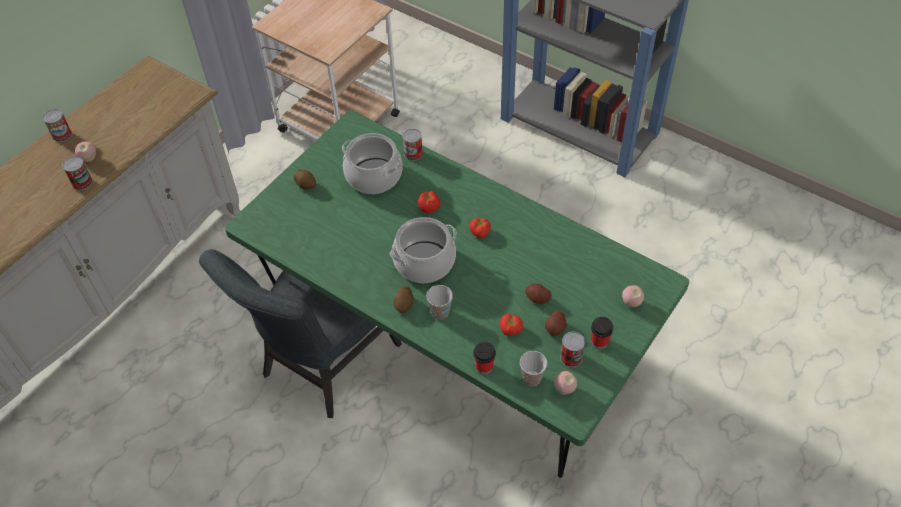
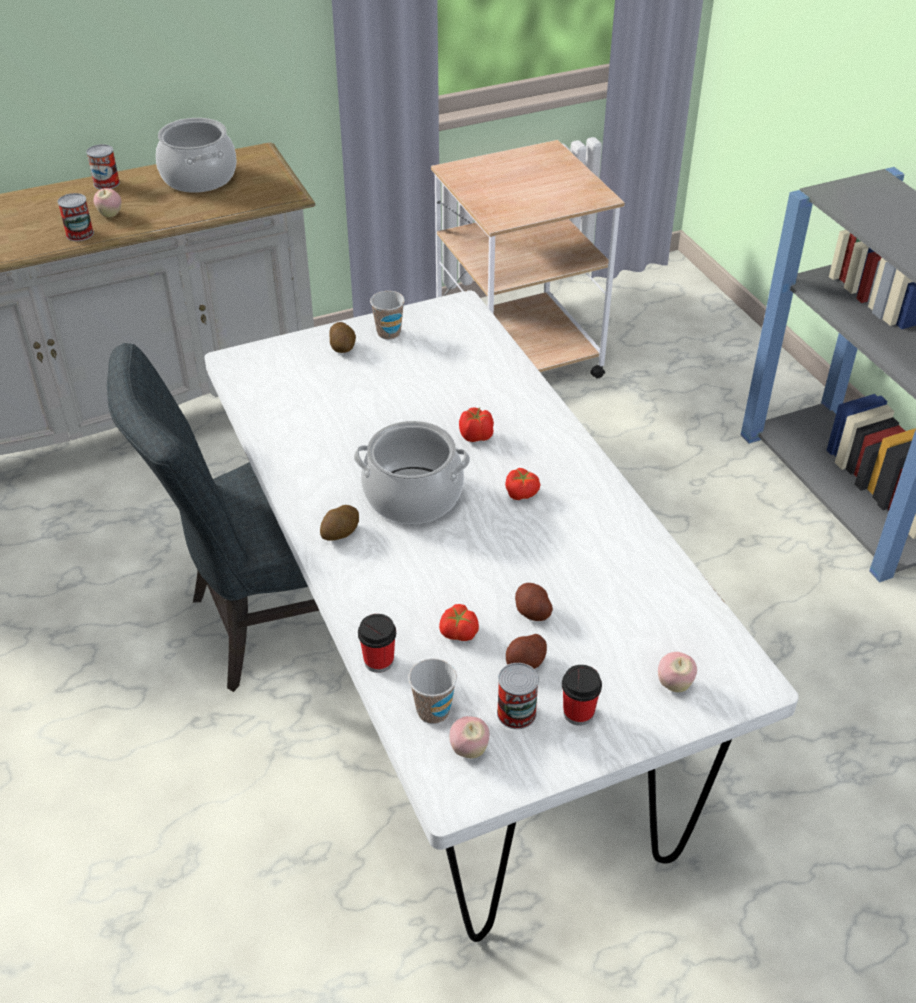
camera: 30 degrees right, 10 degrees down
green dining table [225,111,689,478] -> white dining table [204,290,799,942]
cooking pot [342,133,403,194] -> cooking pot moved to [156,118,237,193]
can [402,129,423,161] -> none
cup [427,285,453,319] -> cup moved to [370,291,405,340]

